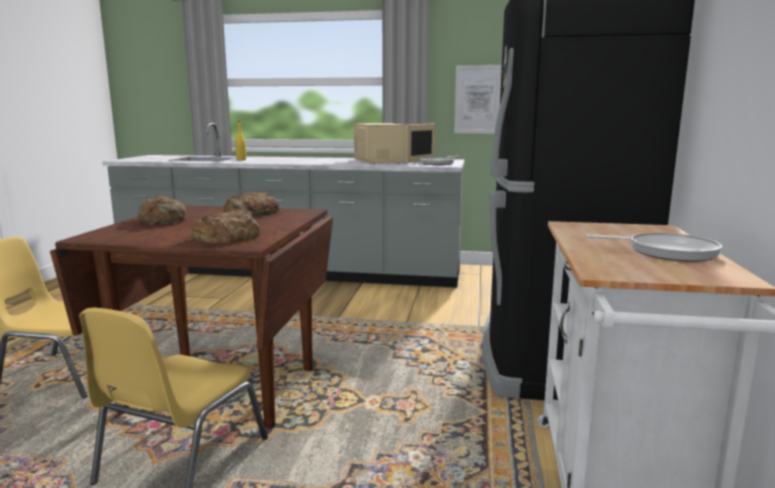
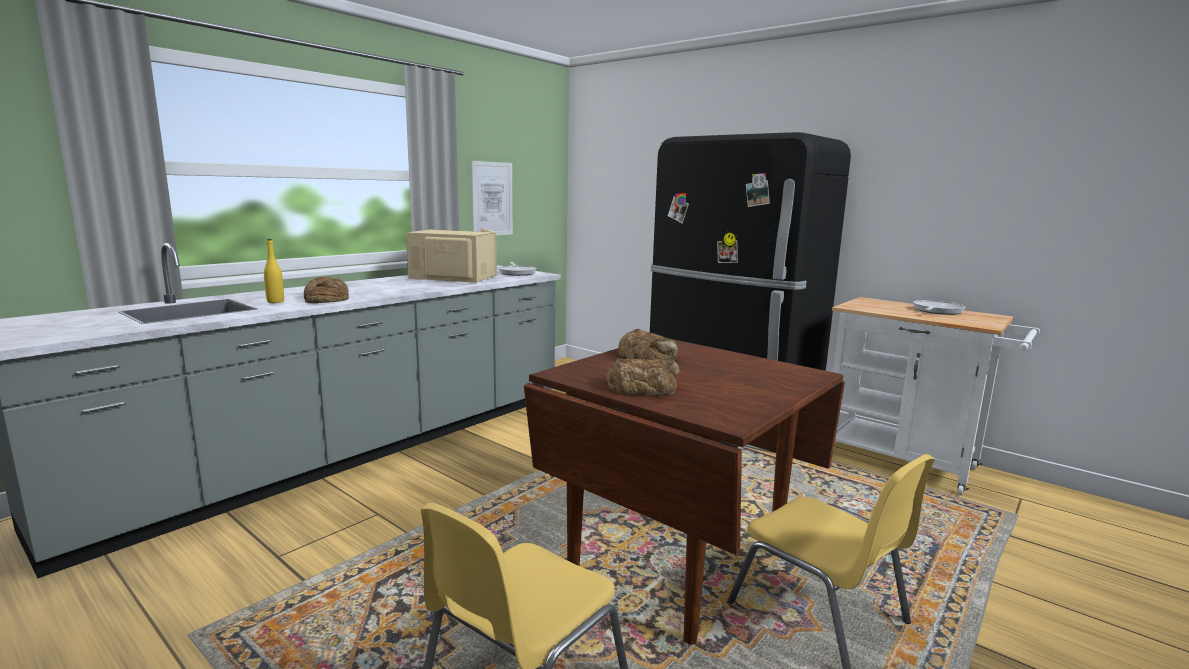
camera: 60 degrees left, 0 degrees up
bread [190,209,260,244] -> bread moved to [304,277,349,303]

